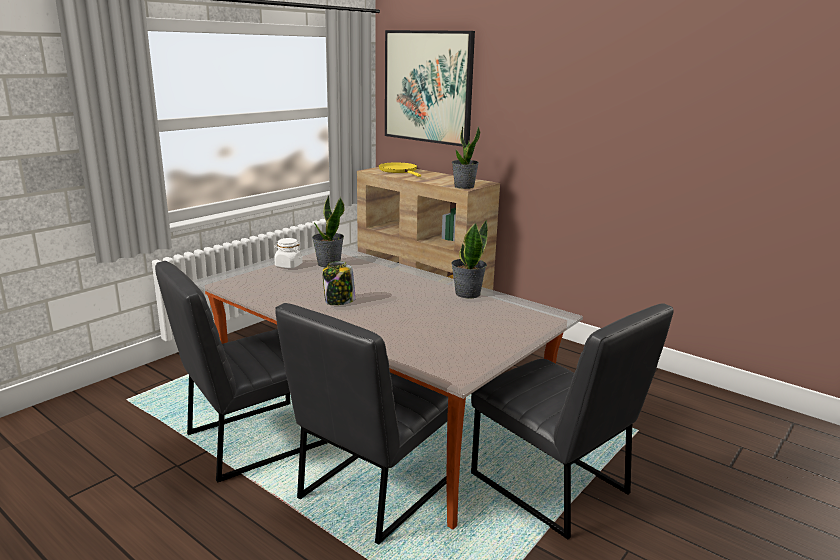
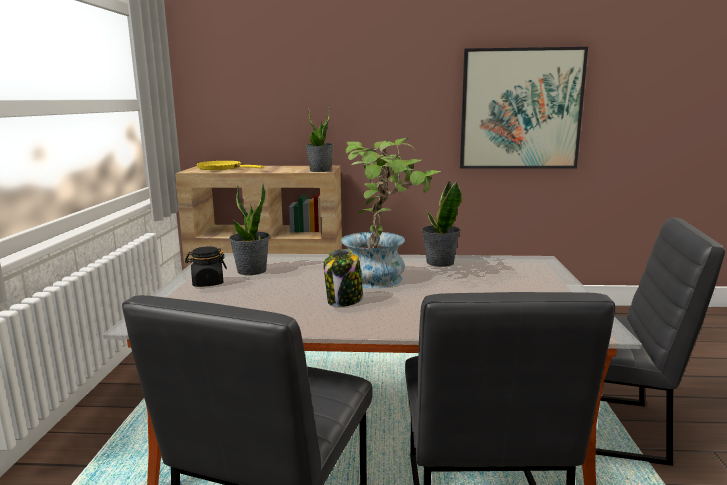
camera: 35 degrees left, 5 degrees down
white jar [274,238,303,268] -> black jar [185,247,227,287]
picture [385,30,475,147] -> picture moved to [460,47,588,169]
none -> potted plant [341,137,442,289]

